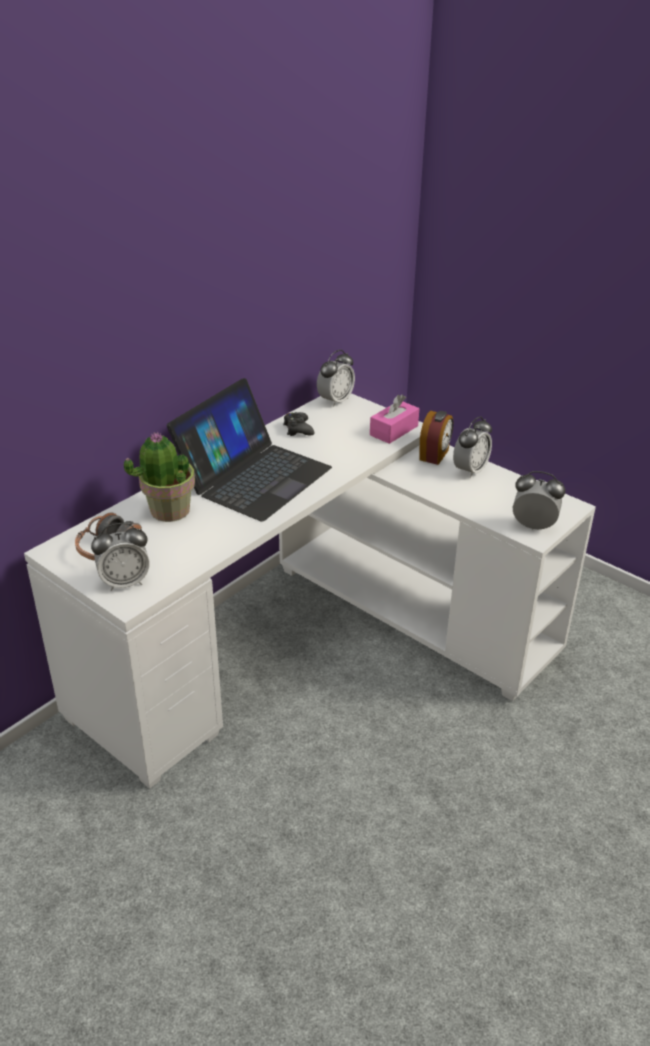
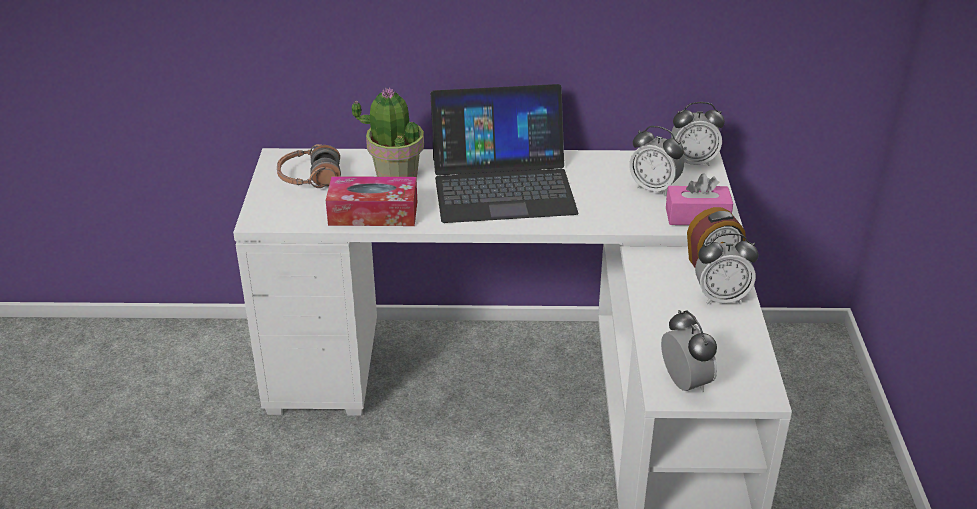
camera: 50 degrees right, 0 degrees up
alarm clock [91,523,150,591] -> alarm clock moved to [630,126,684,196]
black game controller [283,412,315,436] -> none
none -> tissue box [326,176,417,226]

